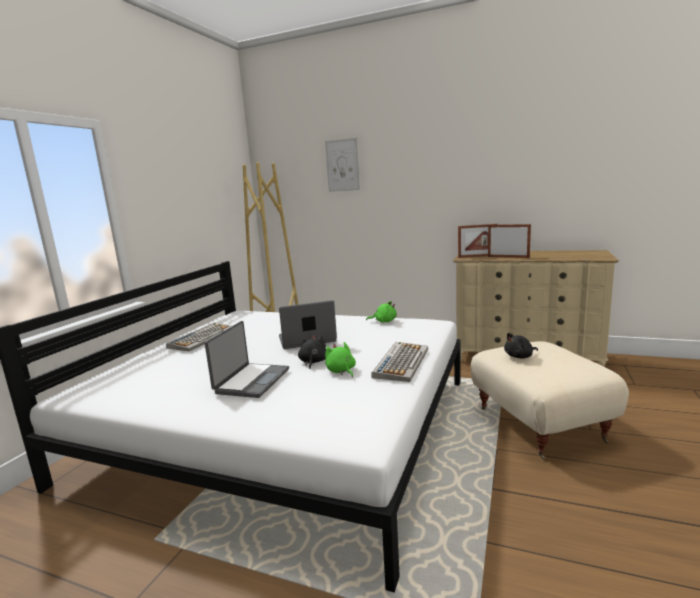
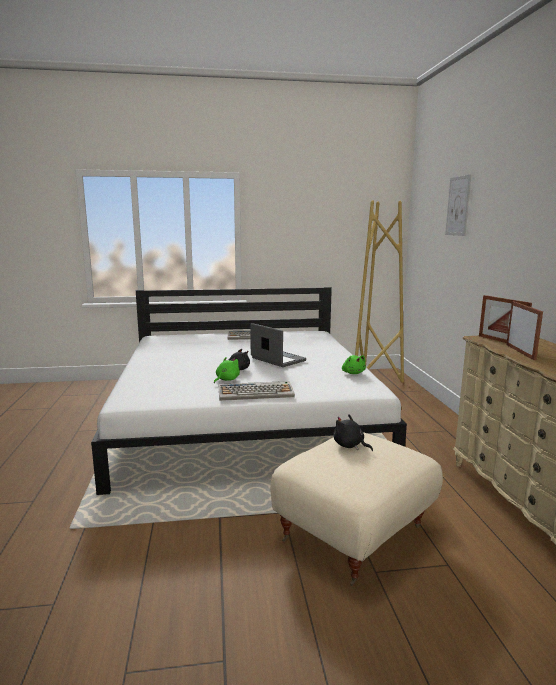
camera: 60 degrees right, 0 degrees up
laptop [205,321,289,398] -> none

